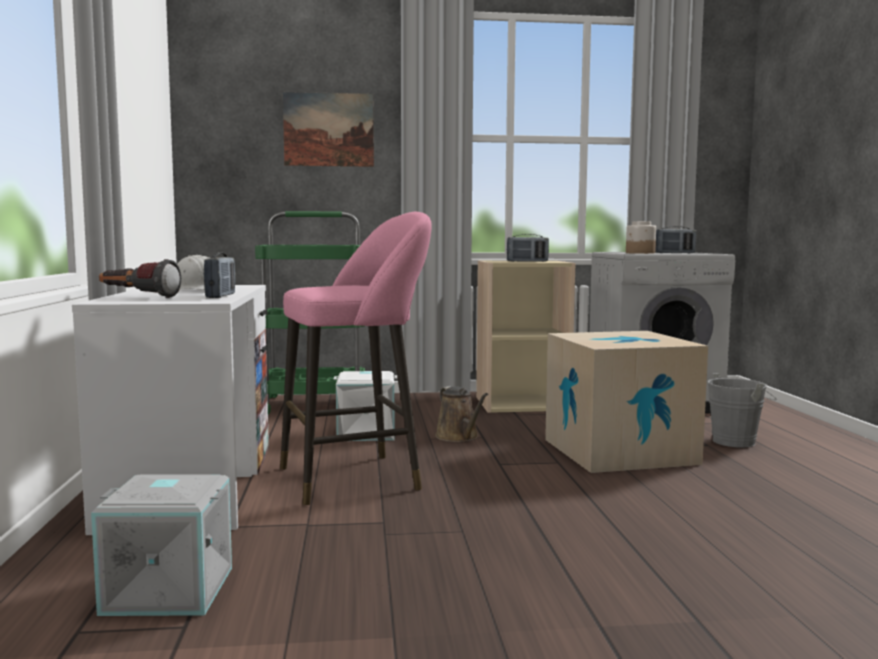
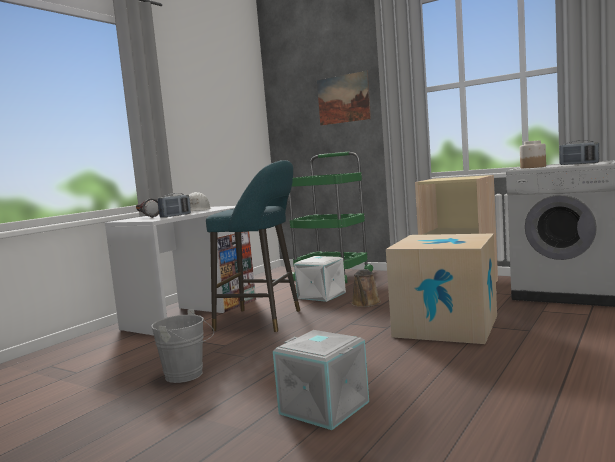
camera: 40 degrees right, 0 degrees up
grey storage box [91,474,232,616] -> grey storage box moved to [273,330,369,430]
pink stool [280,212,432,505] -> turquoise stool [206,160,300,332]
radio [507,234,549,262] -> none
grey bucket [707,373,777,448] -> grey bucket moved to [151,310,214,383]

